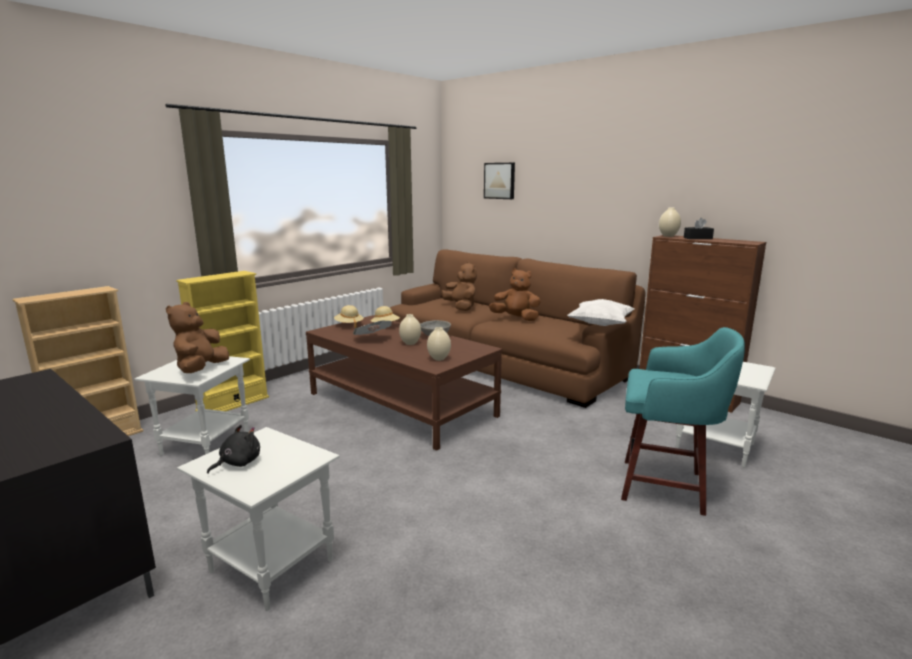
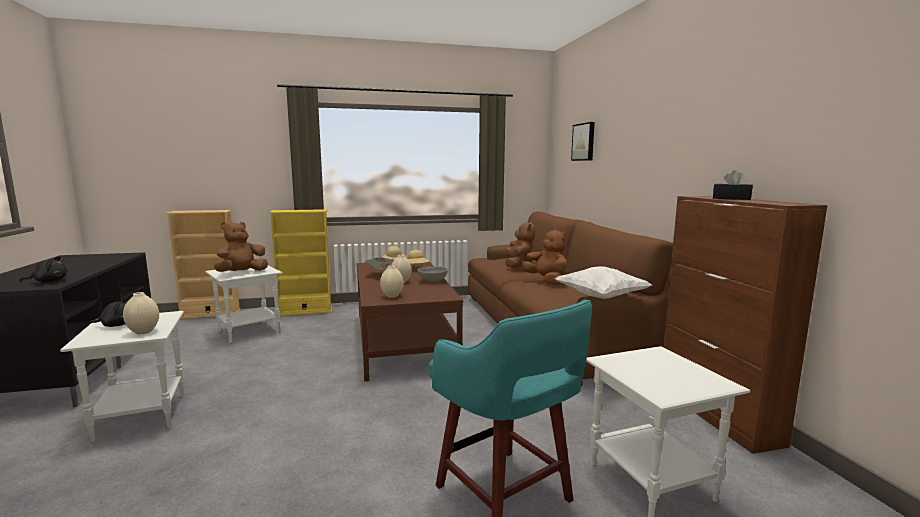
camera: 35 degrees right, 5 degrees down
beige vase [659,208,681,237] -> beige vase moved to [123,292,159,334]
none -> black plush toy [19,256,68,283]

